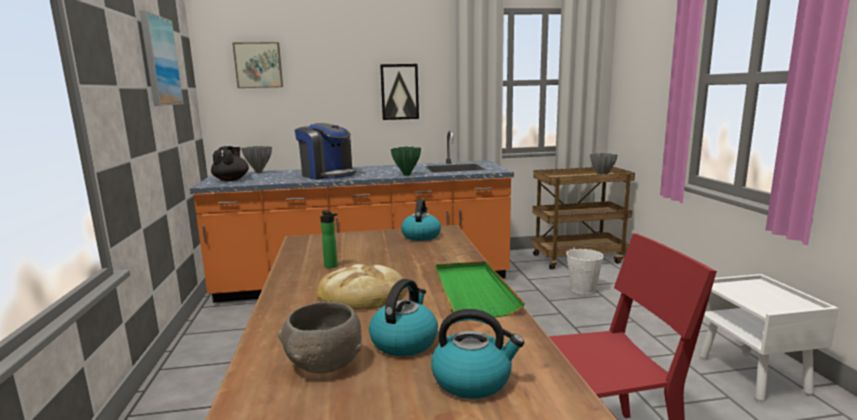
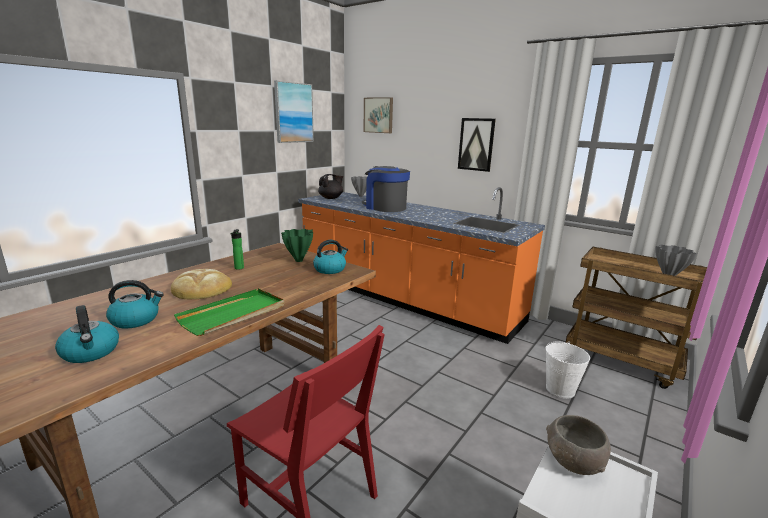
camera: 45 degrees right, 5 degrees up
grey bowl [278,302,361,373] -> grey bowl moved to [546,415,611,475]
coffee machine [295,123,356,180] -> coffee machine turned 135 degrees clockwise [362,166,410,212]
green vase [391,146,421,176] -> green vase moved to [281,229,313,262]

